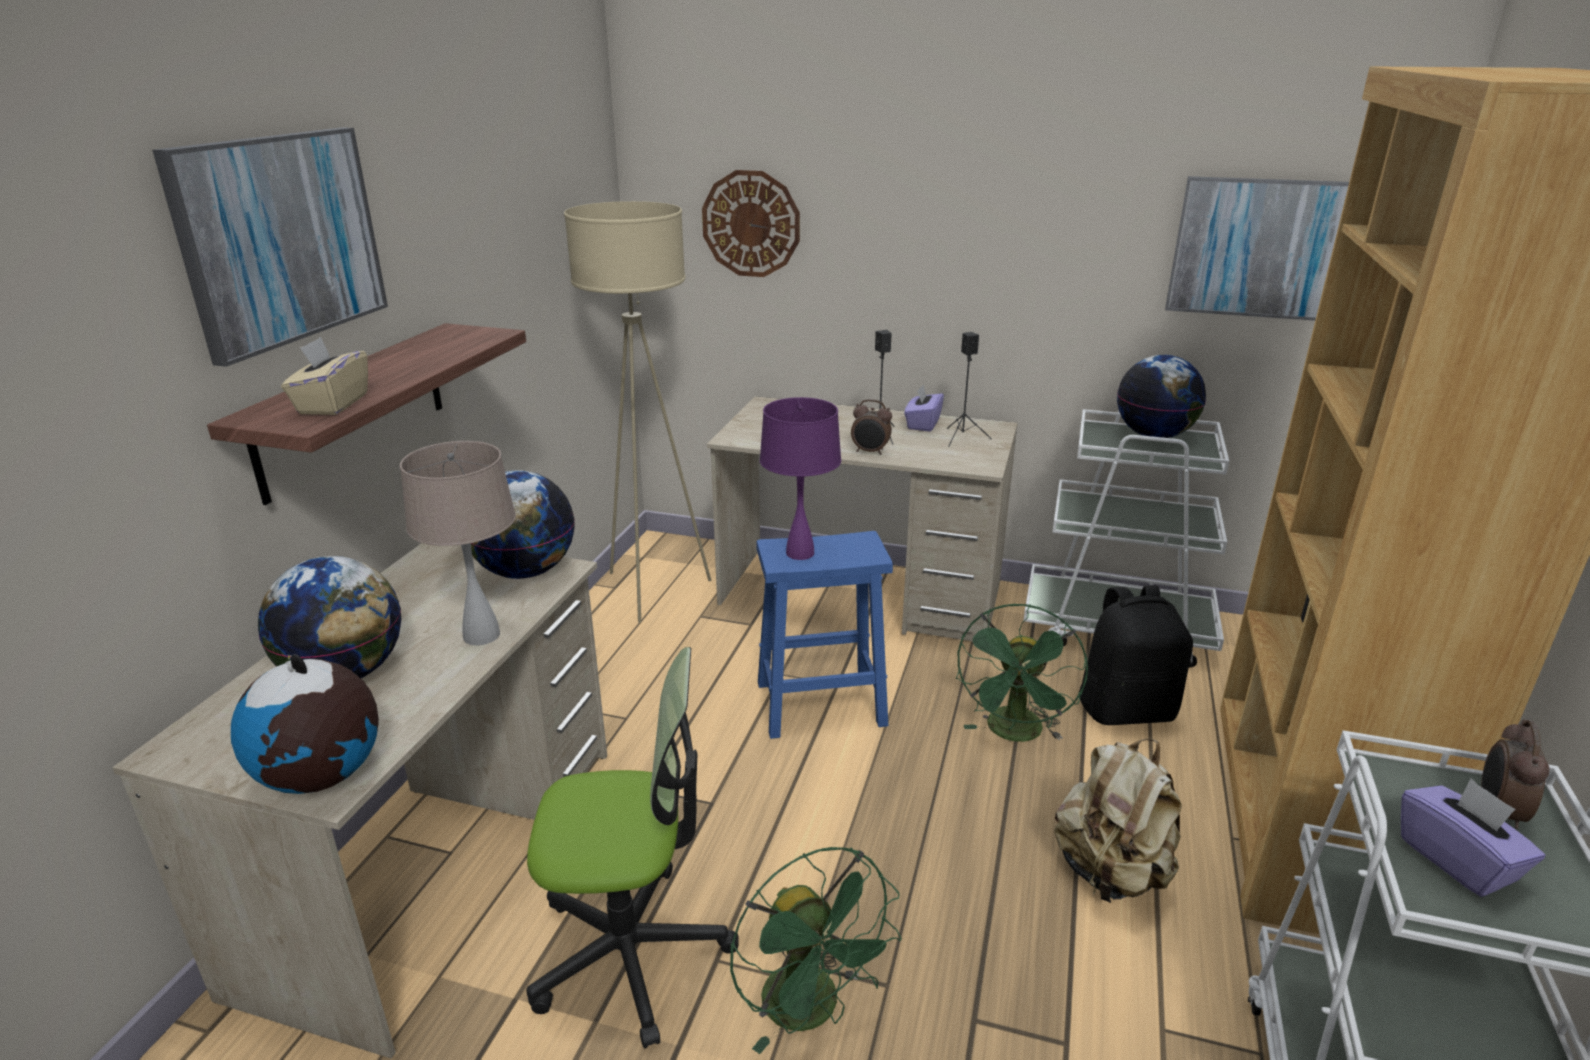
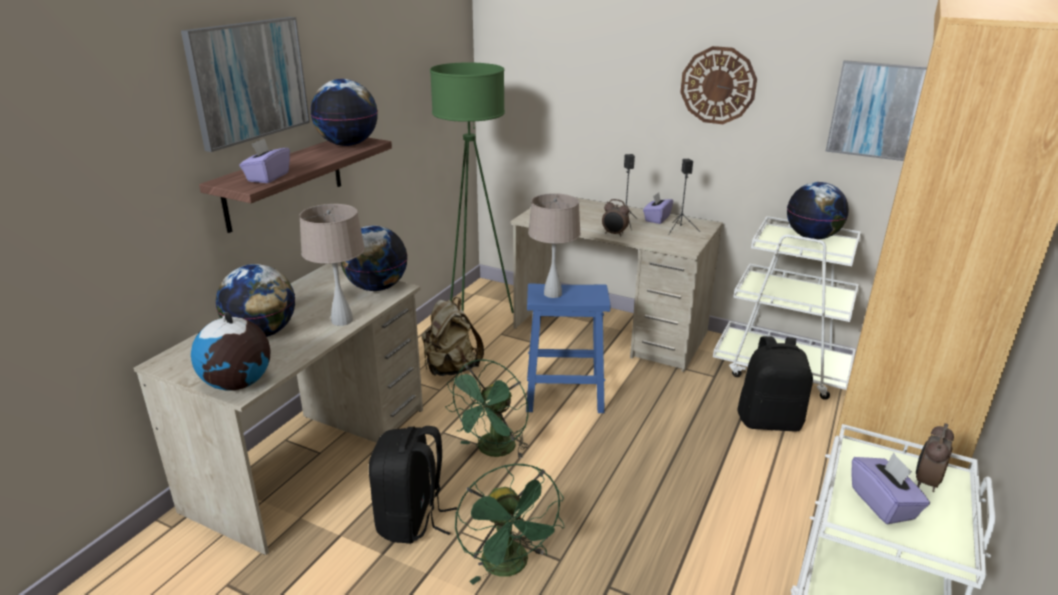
camera: 10 degrees right, 0 degrees up
beige tissue box [281,337,368,415] -> purple tissue box [239,139,290,183]
office chair [526,647,739,1049] -> black backpack [369,426,457,544]
beige floor lamp [564,201,711,623] -> green floor lamp [430,63,514,313]
wall clock [702,170,800,277] -> wall clock moved to [680,46,757,124]
purple table lamp [760,397,841,560] -> beige table lamp [528,193,581,298]
green fan [956,604,1088,742] -> green fan moved to [445,359,529,459]
beige backpack [1054,739,1182,903] -> beige backpack moved to [422,297,484,376]
none -> globe [311,79,378,146]

